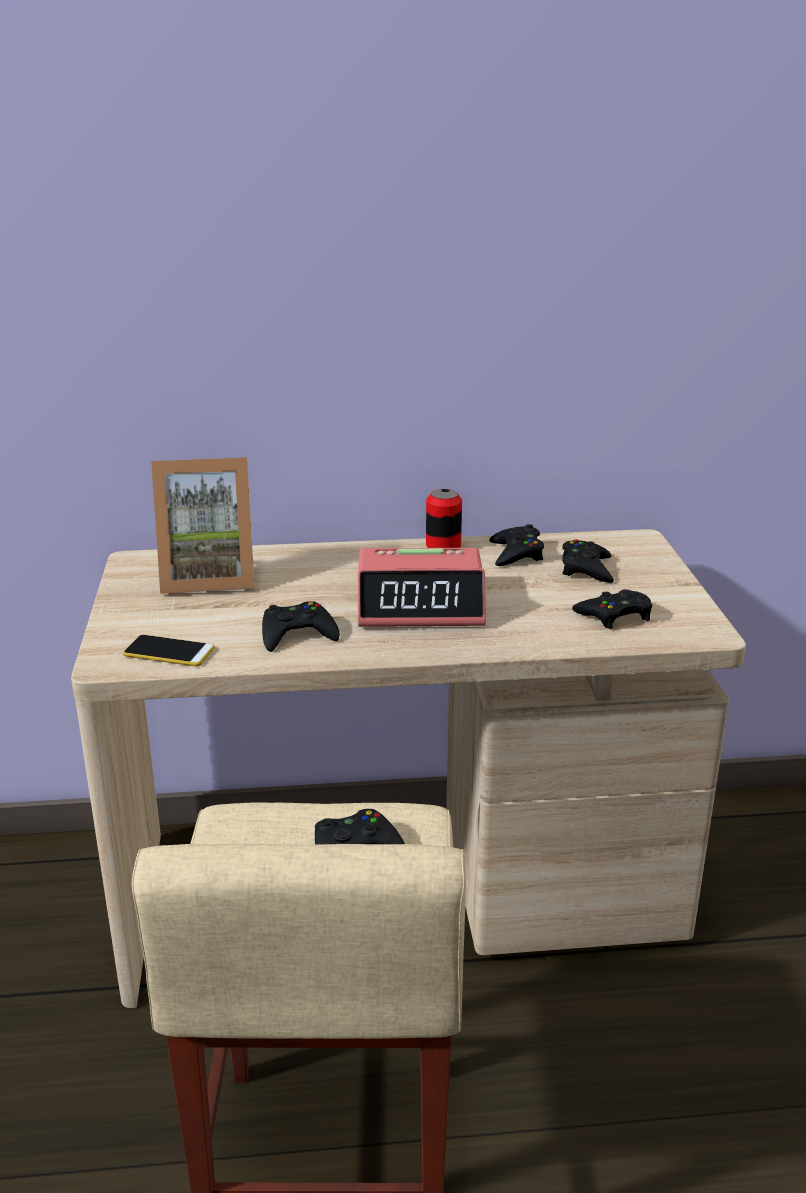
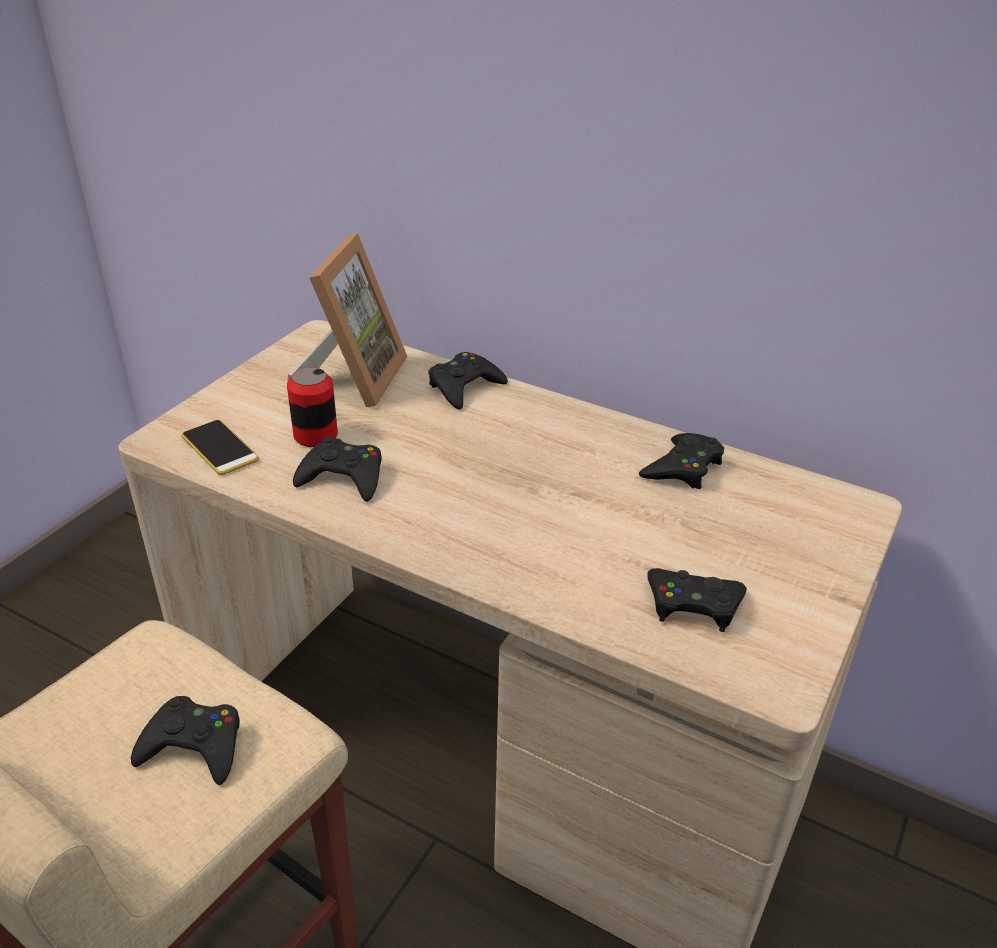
camera: 35 degrees right, 10 degrees up
picture frame [151,457,255,594] -> picture frame turned 105 degrees counterclockwise [287,233,408,407]
alarm clock [358,548,486,627] -> none
can [426,489,462,548] -> can moved to [287,367,338,447]
black game controller [562,539,614,583] -> black game controller moved to [428,352,508,409]

